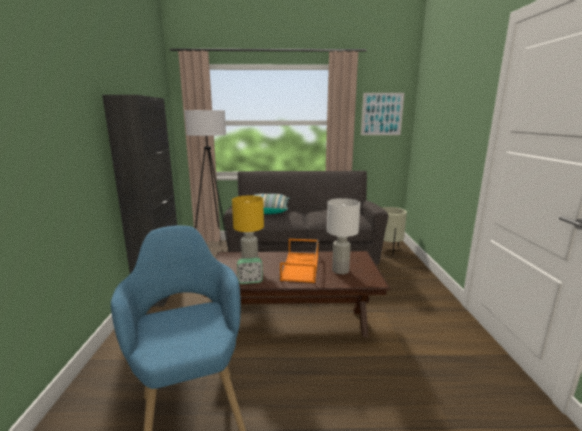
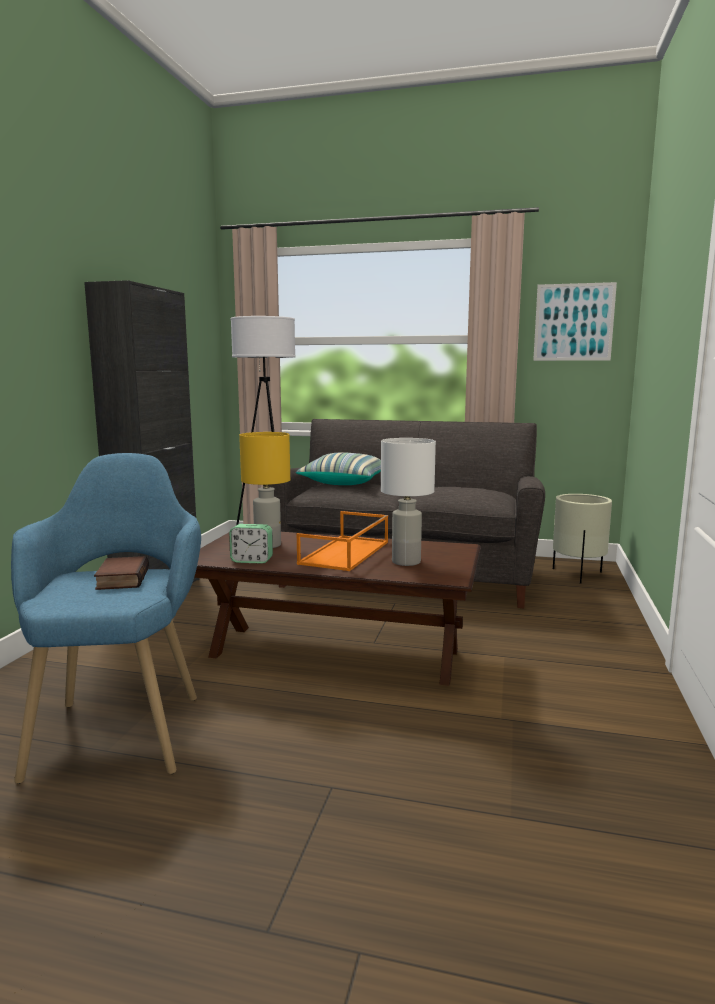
camera: 15 degrees right, 5 degrees down
none -> book [94,556,149,590]

